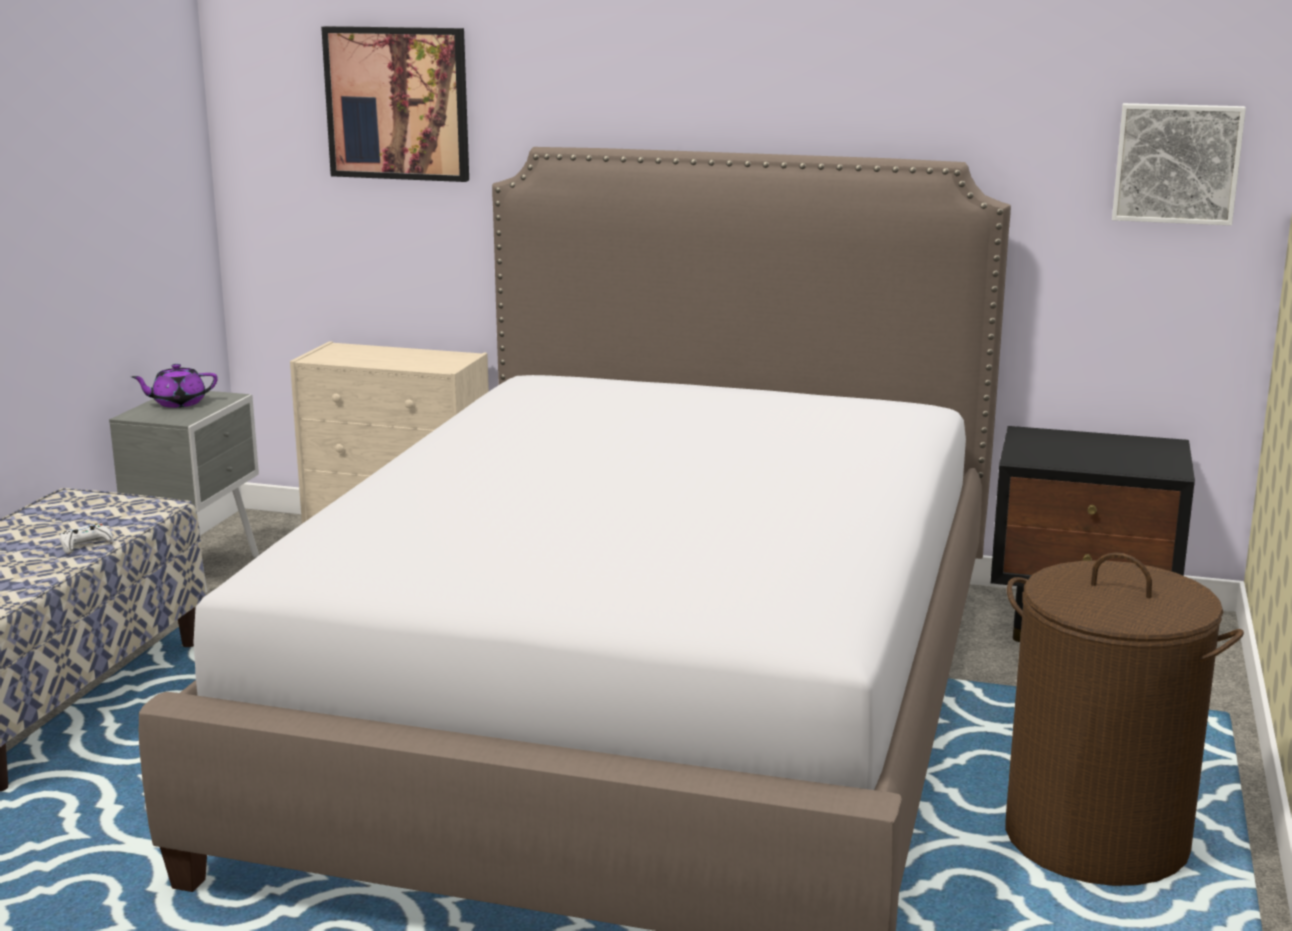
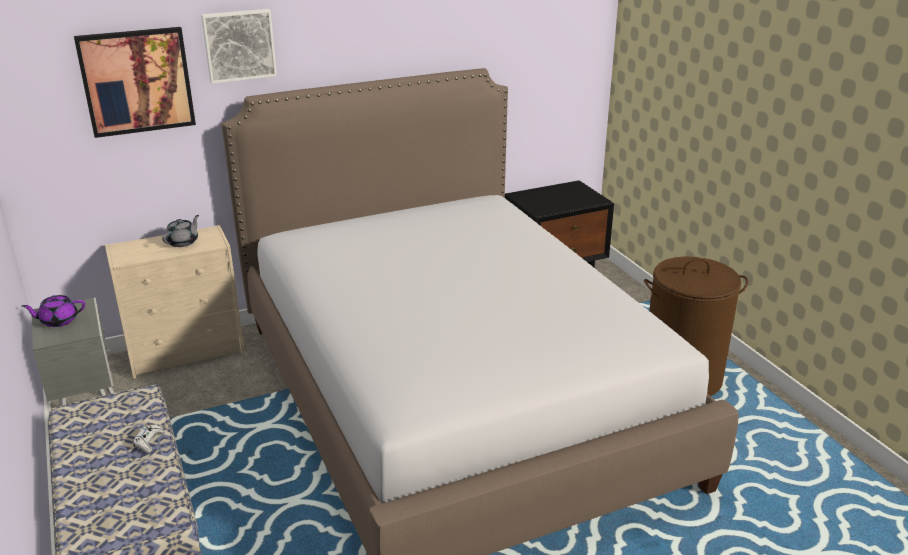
camera: 40 degrees left, 10 degrees up
purple teapot [132,364,218,408] -> purple teapot turned 45 degrees clockwise [22,295,85,327]
picture [1112,103,1246,226] -> picture moved to [201,9,277,84]
none -> grey teapot [162,215,199,247]

